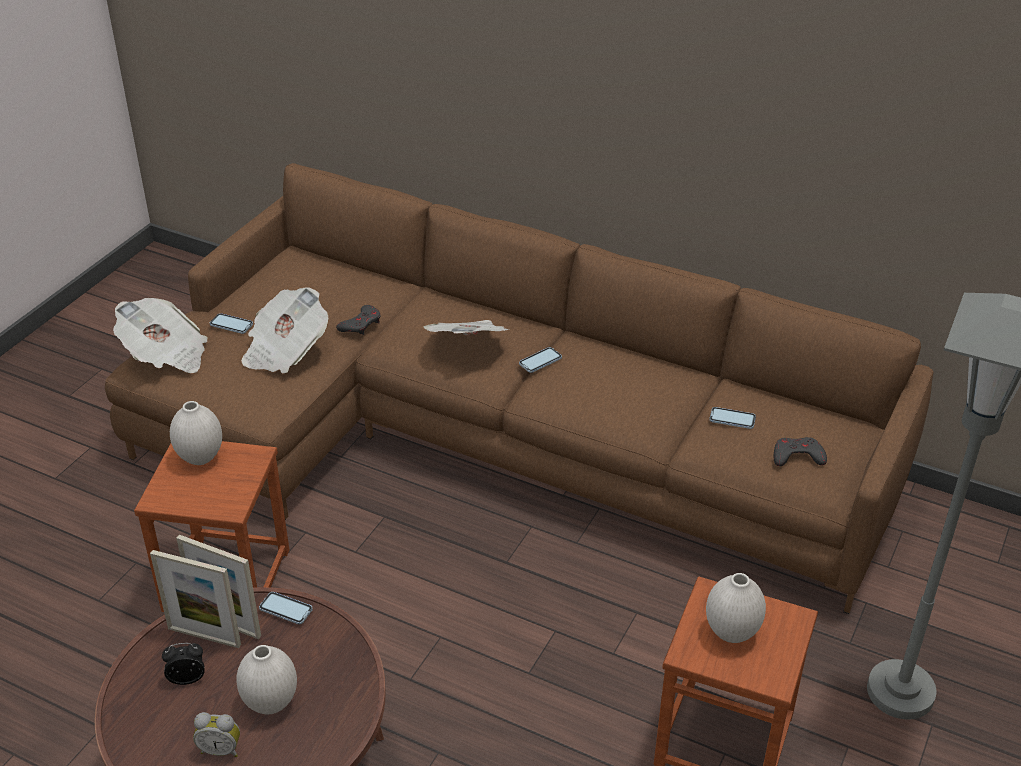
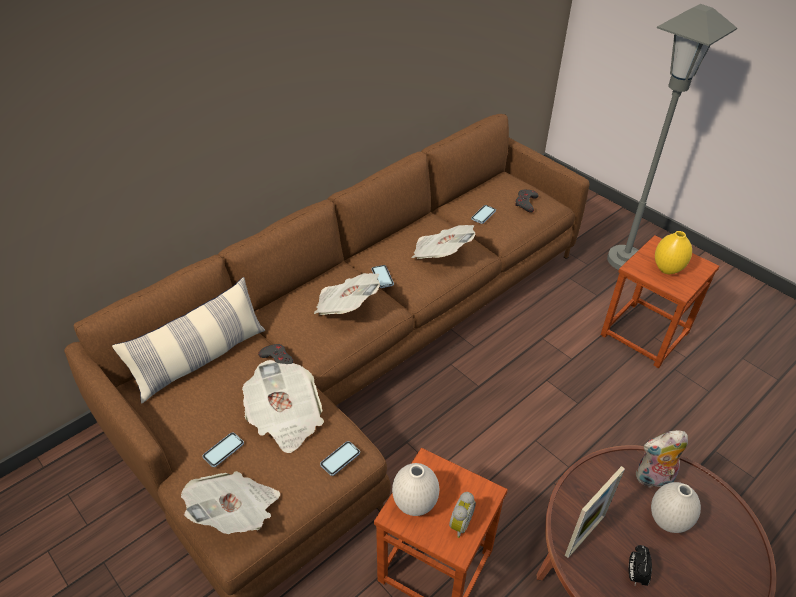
camera: 70 degrees left, 5 degrees up
picture frame [150,550,241,648] -> none
alarm clock [193,712,240,757] -> alarm clock moved to [449,492,476,538]
phone [259,592,313,625] -> phone moved to [320,441,360,476]
white vase [706,573,766,643] -> yellow vase [655,231,692,274]
none -> pillow [112,277,265,404]
none -> newspaper [412,225,475,259]
none -> plush toy [636,430,688,488]

